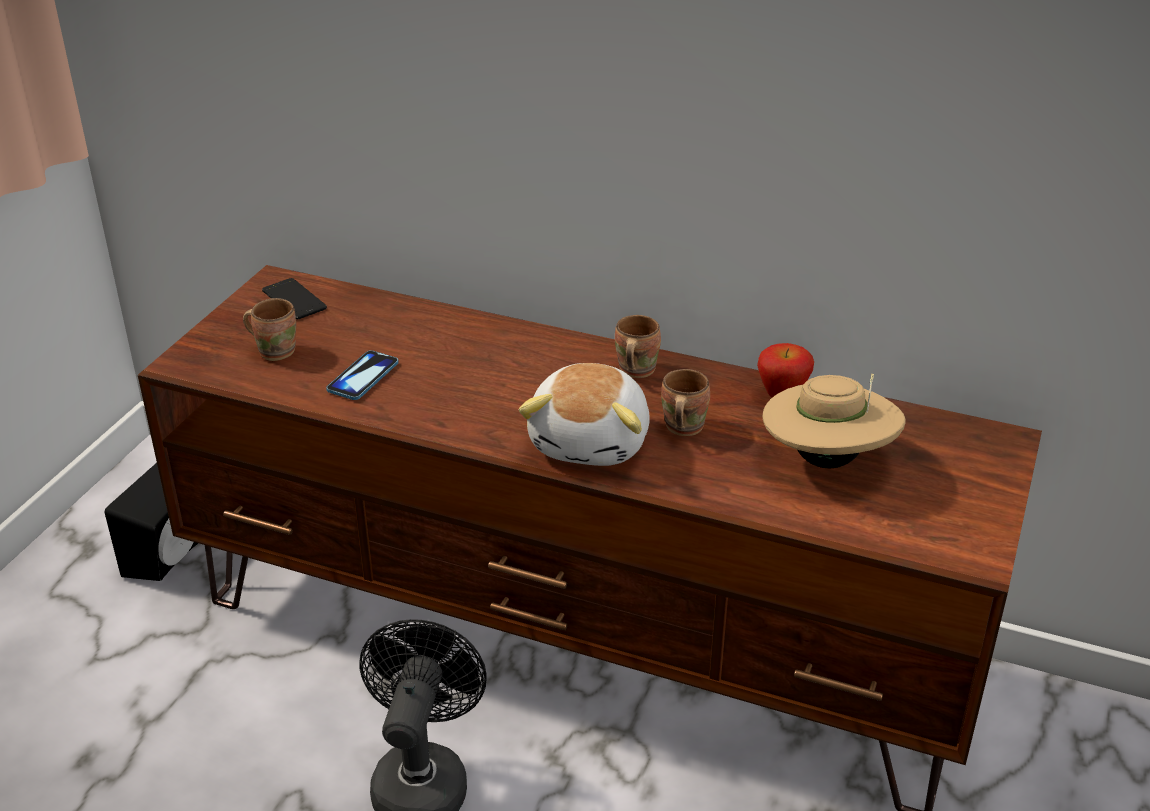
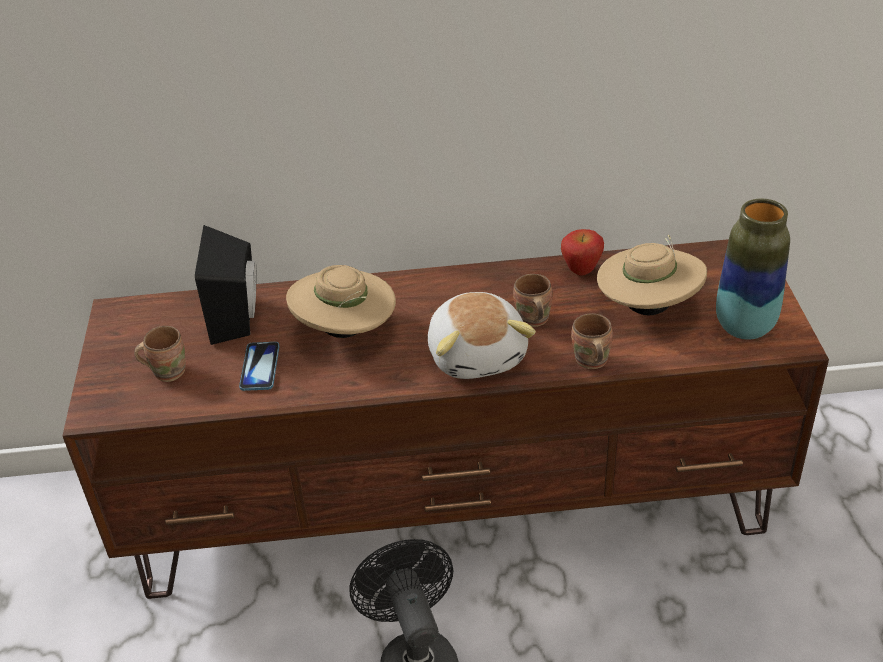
camera: 25 degrees left, 5 degrees up
black speaker [105,463,199,581] -> black speaker moved to [195,225,256,345]
phone [262,278,327,319] -> none
brown mug [615,315,661,378] -> brown mug moved to [571,314,613,369]
none -> beige hat [286,265,396,338]
none -> vase [716,199,790,340]

